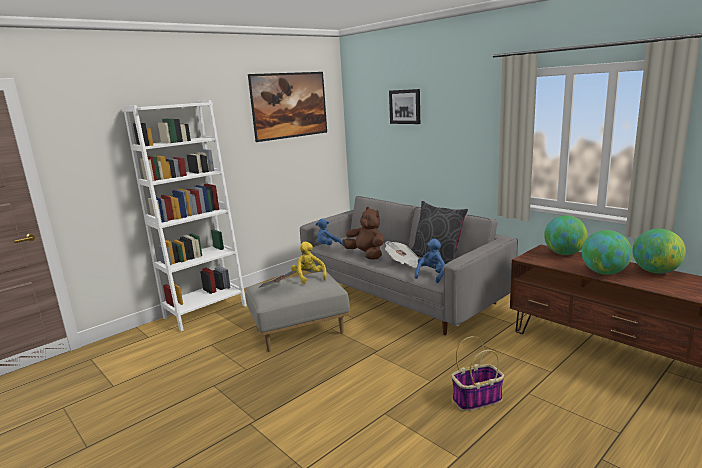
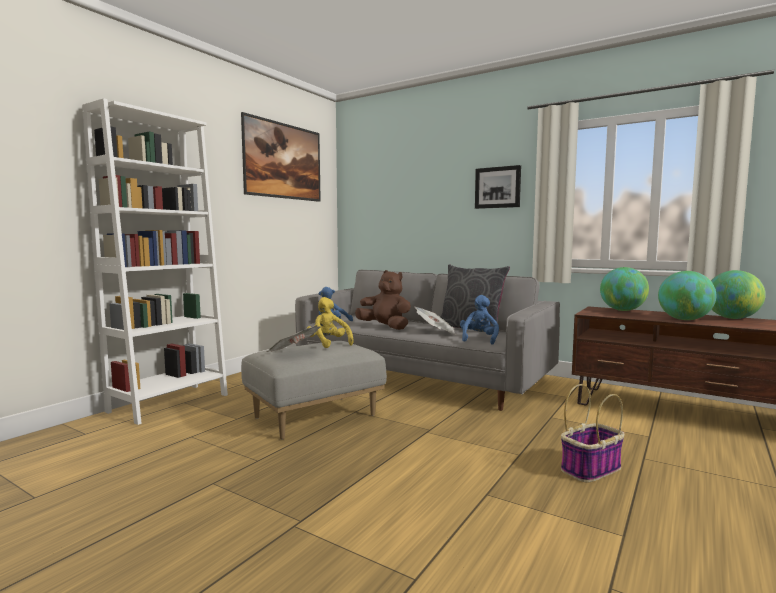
camera: 15 degrees left, 10 degrees down
picture [389,89,420,124] -> picture moved to [475,165,521,209]

